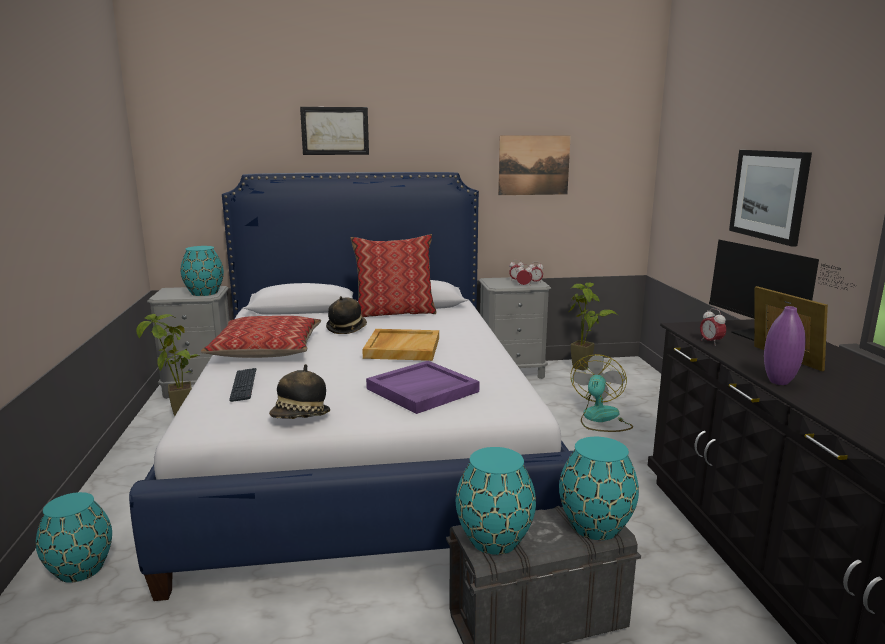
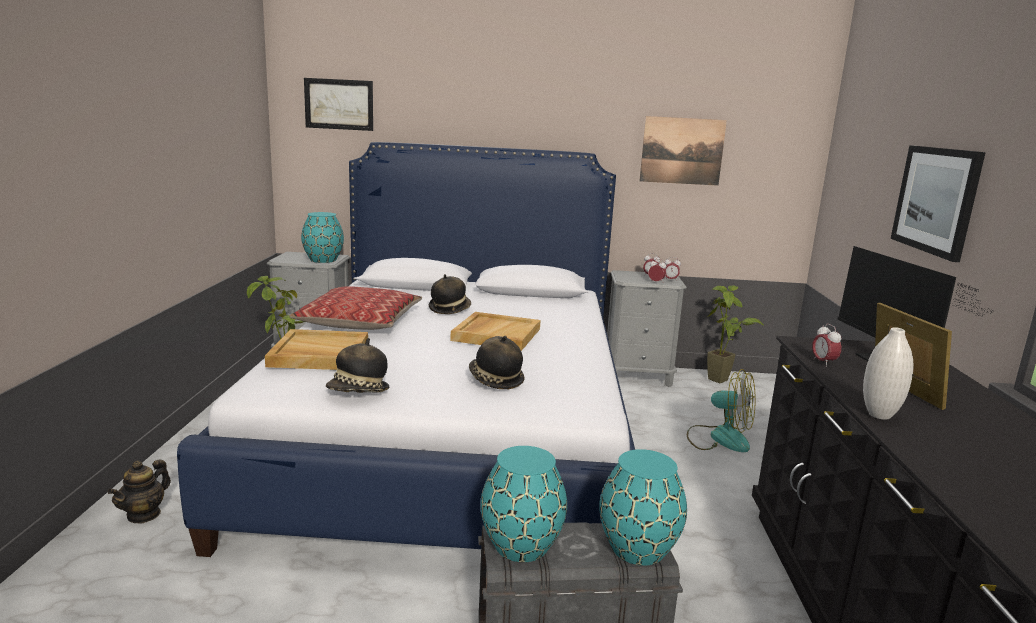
camera: 10 degrees right, 0 degrees up
turquoise vase [36,492,112,583] -> teapot [108,459,171,523]
keyboard [229,368,256,402] -> beige tray [265,329,368,370]
picture [300,107,369,155] -> picture moved to [304,78,373,131]
pillow [350,234,436,317] -> none
purple tray [366,361,480,414] -> hat [469,336,524,389]
fan [571,354,633,432] -> fan turned 90 degrees clockwise [687,369,756,452]
purple vase [764,306,806,385] -> white vase [863,327,914,420]

